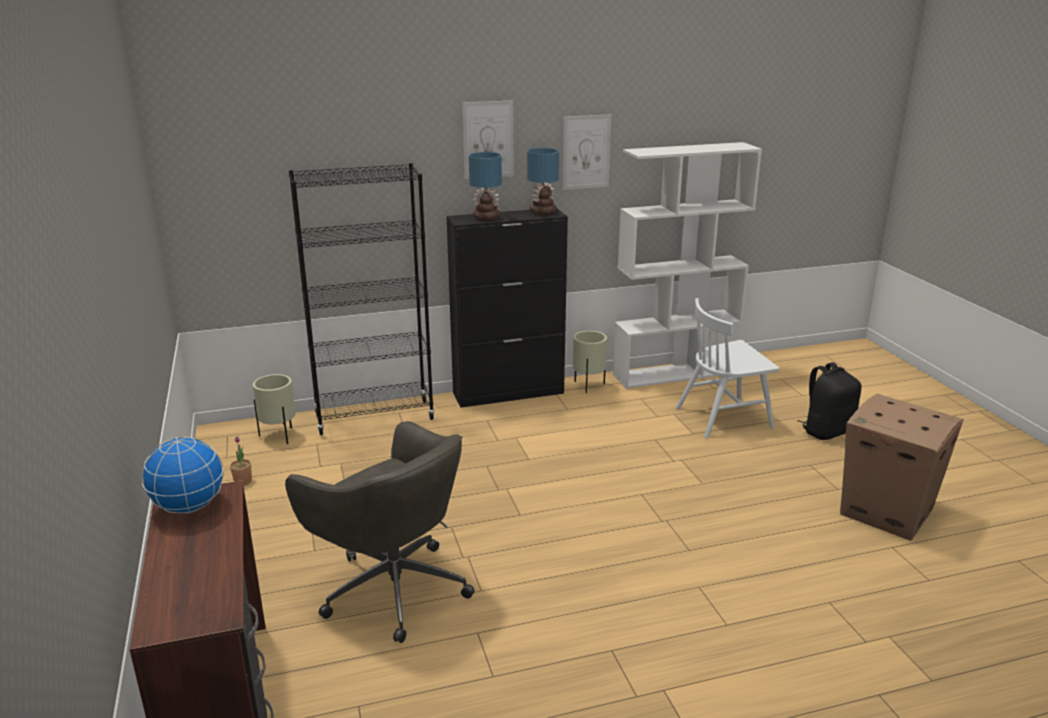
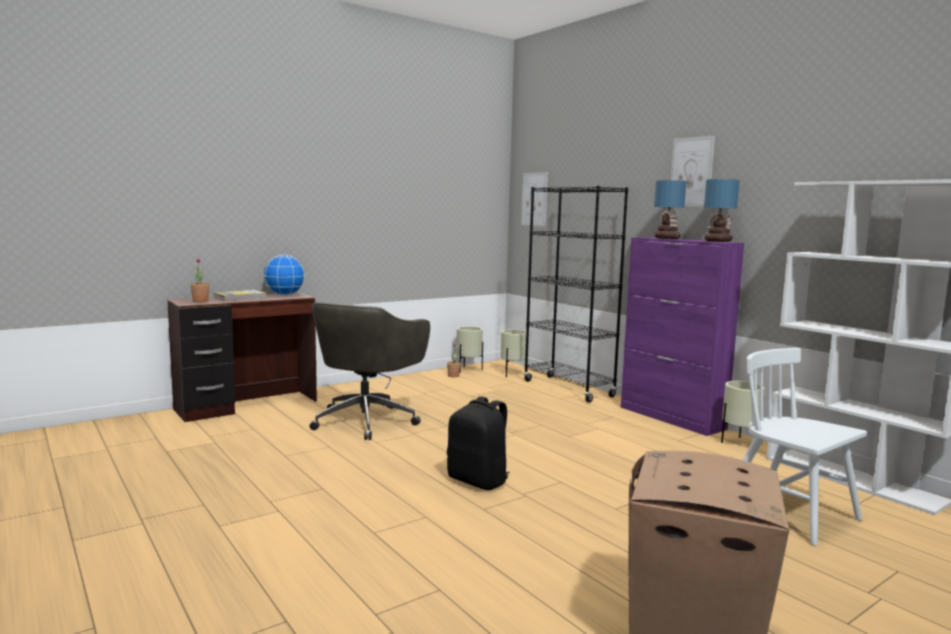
camera: 70 degrees right, 15 degrees down
black cabinet [446,209,568,408] -> purple cabinet [621,237,744,436]
picture [563,114,611,190] -> picture moved to [521,172,548,226]
black backpack [798,362,862,440] -> black backpack moved to [447,396,510,490]
none -> potted plant [191,257,209,302]
none -> book [214,290,266,302]
none -> beige planter [456,326,483,373]

